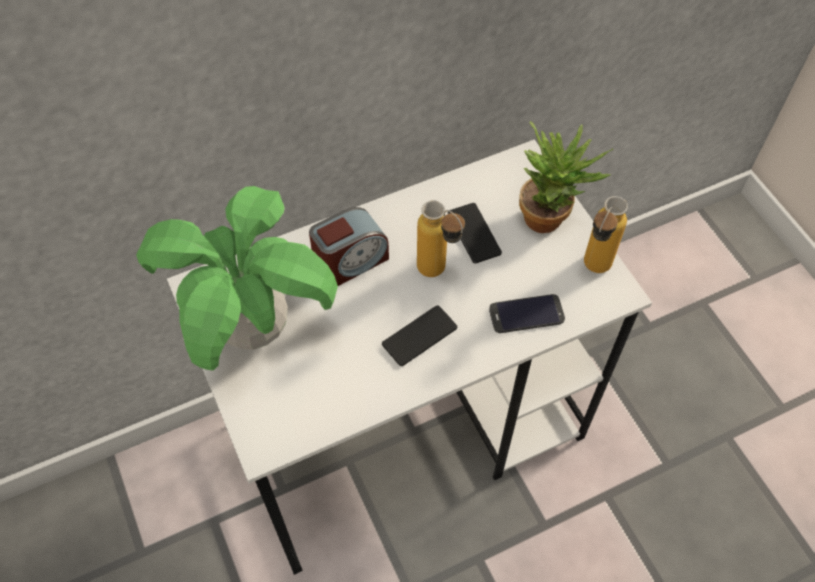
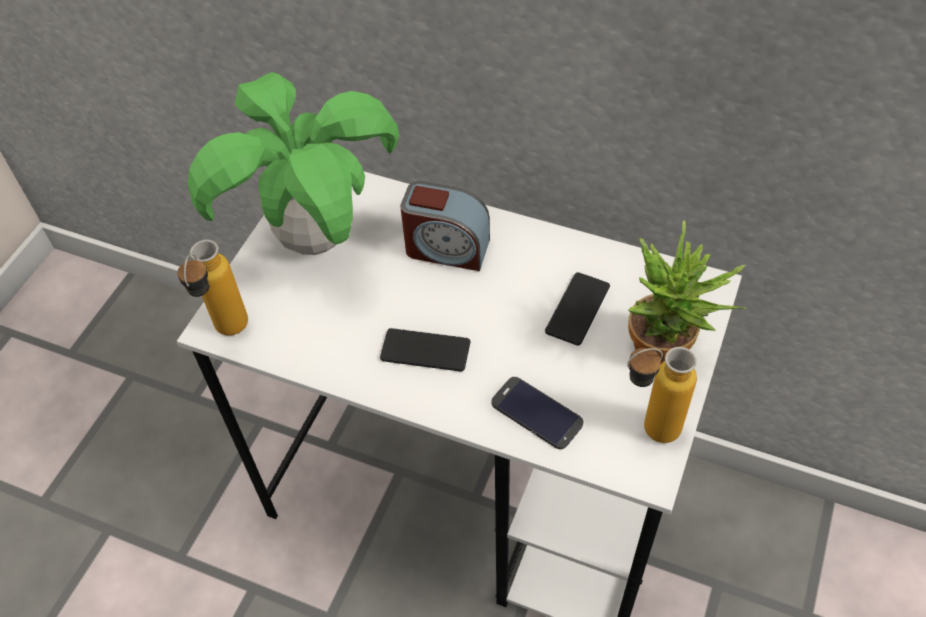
camera: 50 degrees right, 5 degrees down
bottle [417,200,465,277] -> bottle moved to [177,240,248,336]

